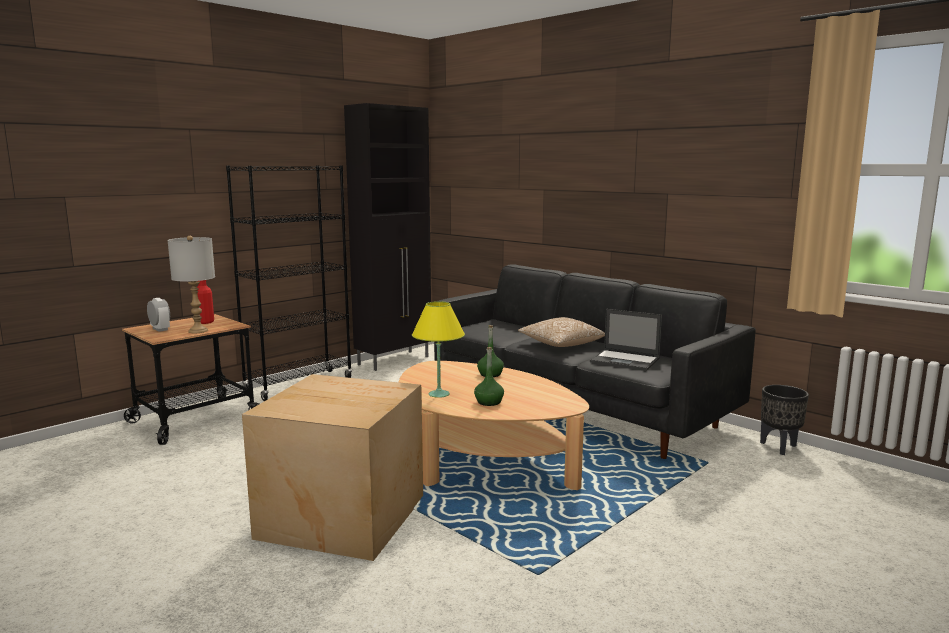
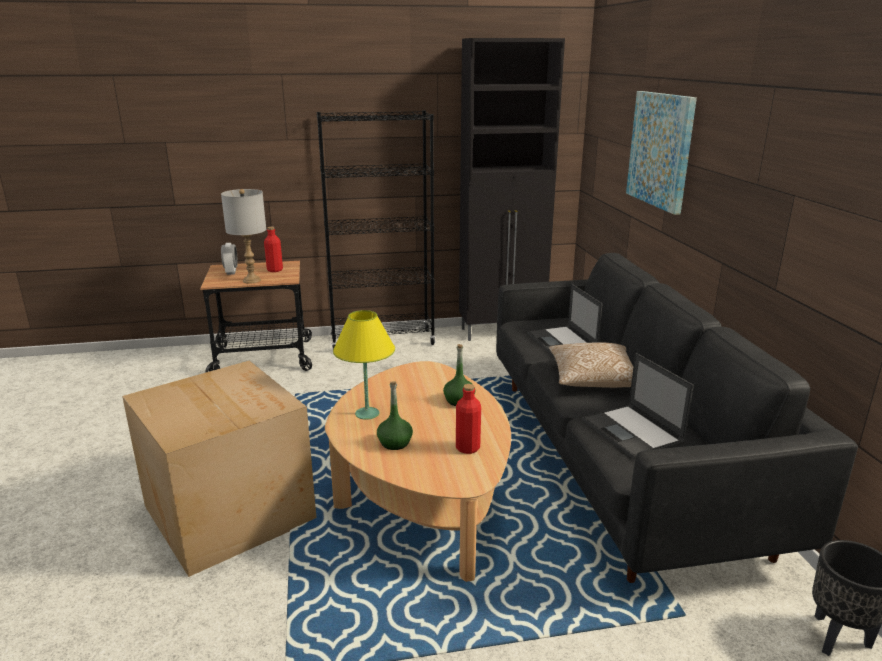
camera: 35 degrees right, 10 degrees up
none -> red bottle [456,384,481,454]
none -> laptop [527,284,603,357]
none -> picture [626,91,697,215]

